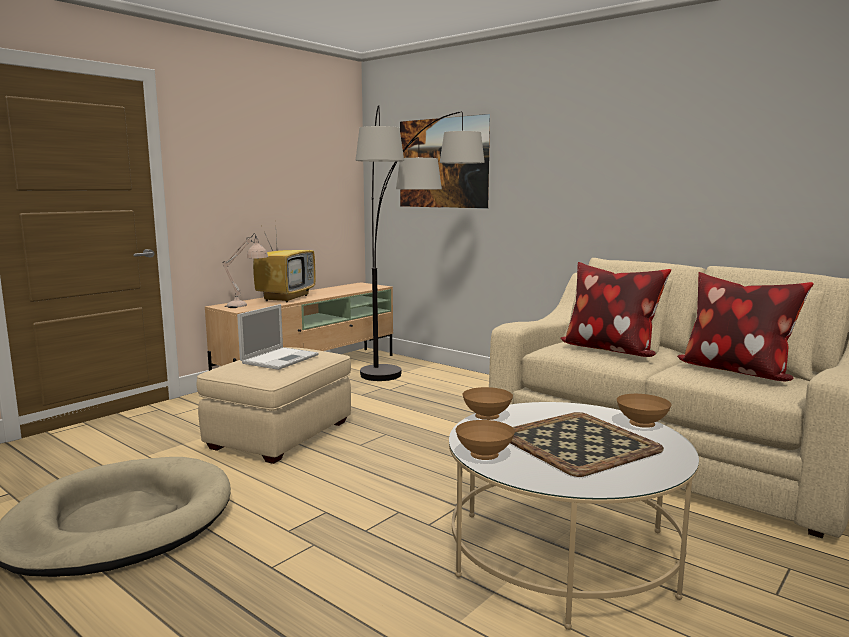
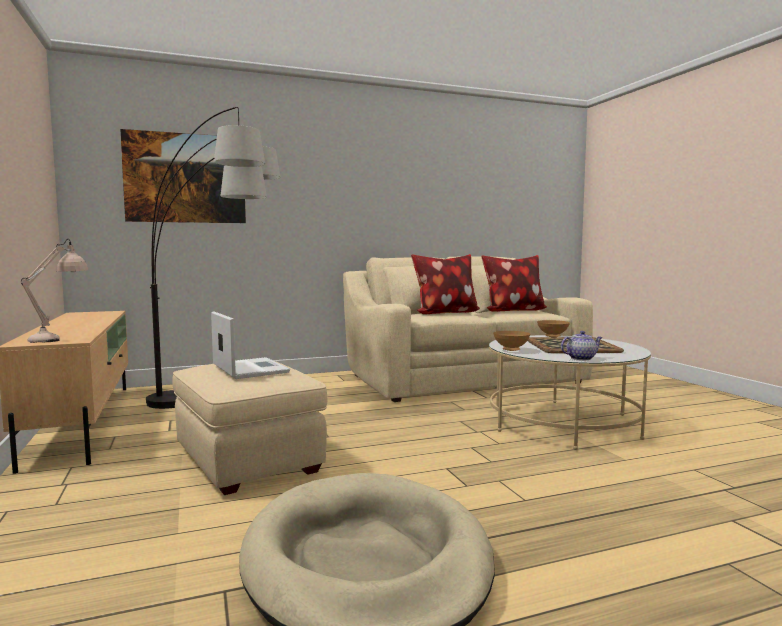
camera: 60 degrees left, 5 degrees down
television [253,218,315,302] -> none
brown bowl [456,420,515,460] -> teapot [561,331,603,360]

